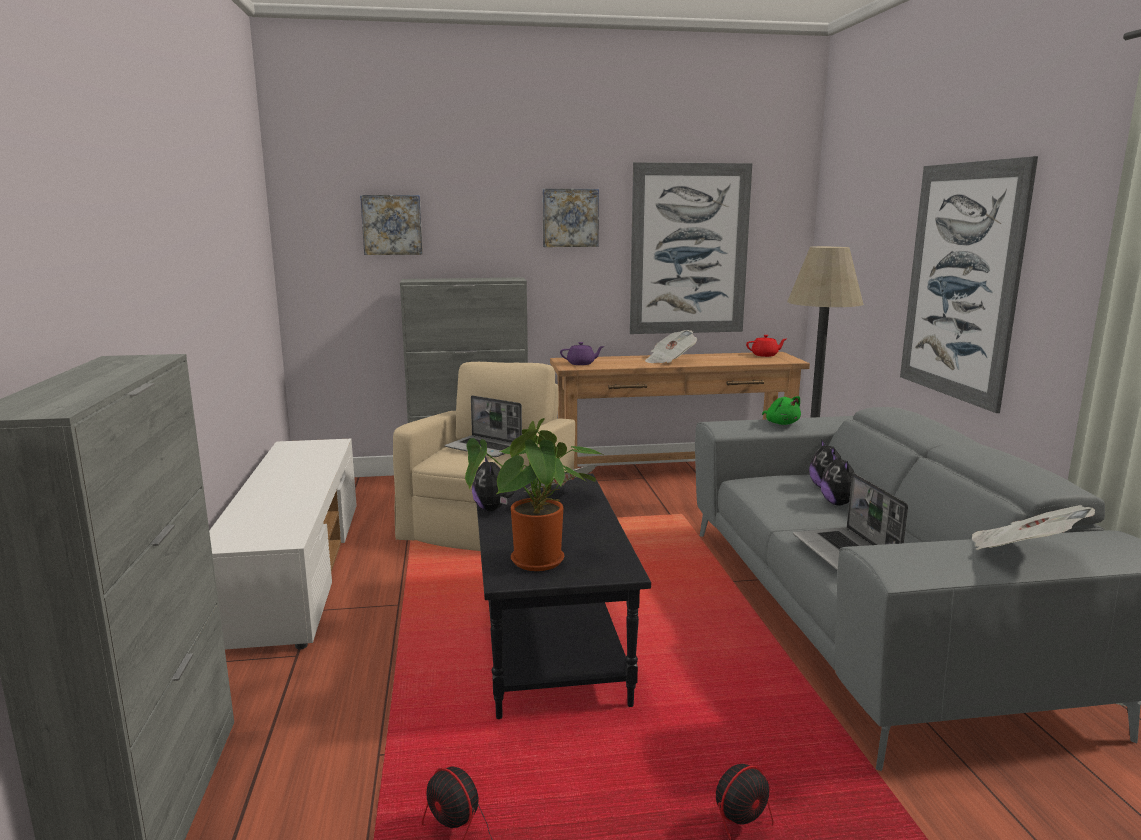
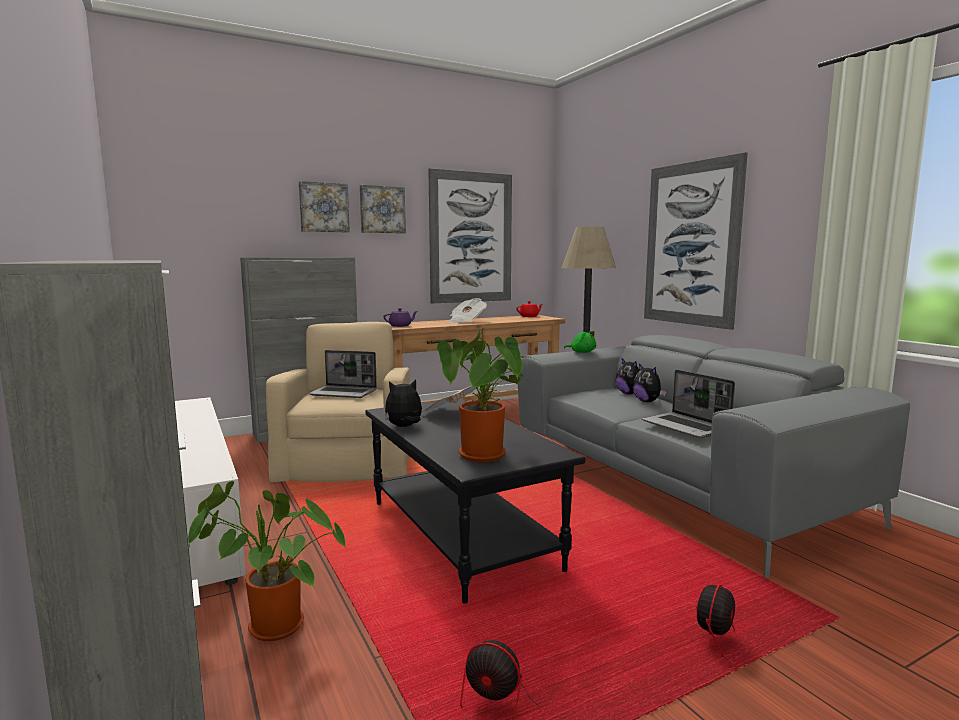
camera: 20 degrees left, 5 degrees down
picture [360,195,423,255] -> picture moved to [299,181,350,232]
plush toy [472,456,515,511] -> plush toy turned 105 degrees clockwise [385,379,422,427]
newspaper [972,505,1095,550] -> none
none -> potted plant [188,481,346,641]

